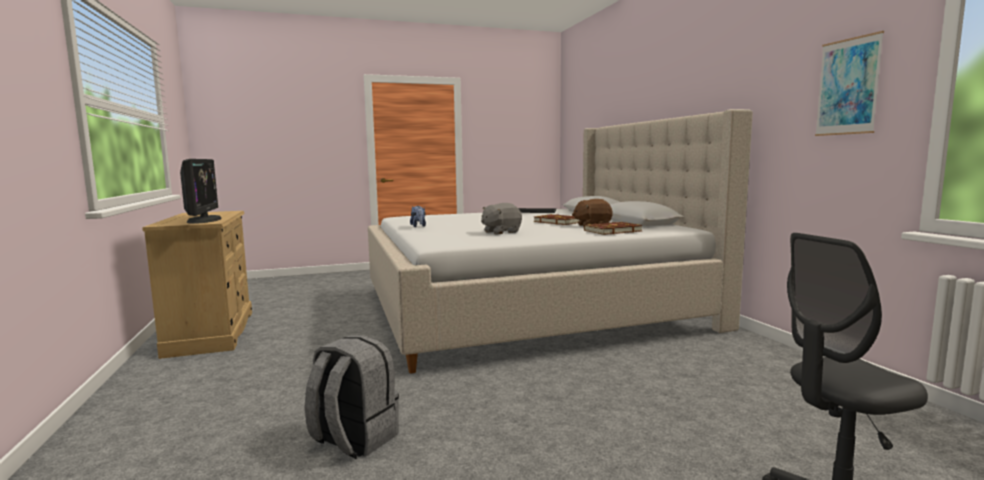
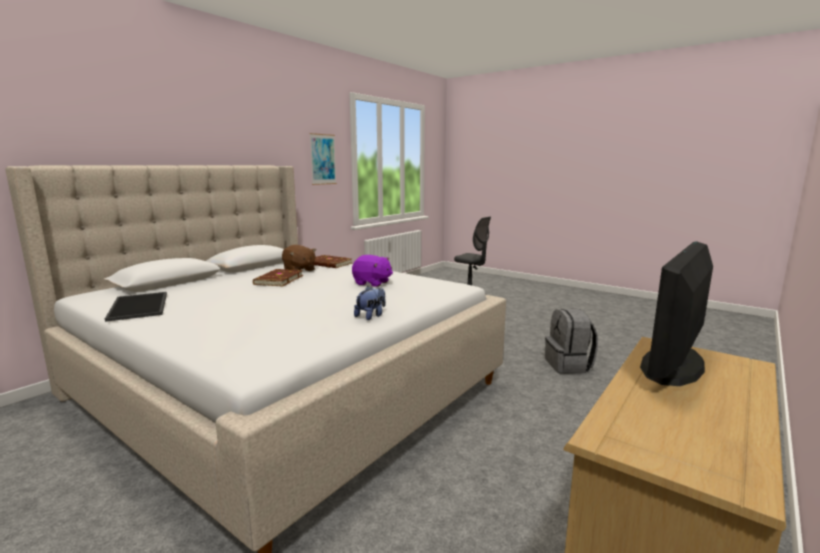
camera: 125 degrees left, 5 degrees up
grey plush toy [481,203,522,235] -> purple plush toy [352,255,393,287]

